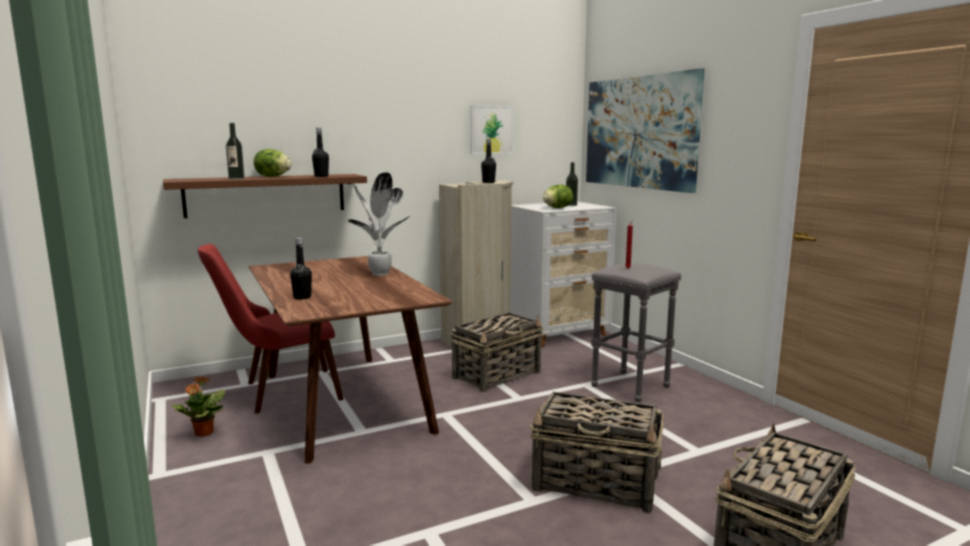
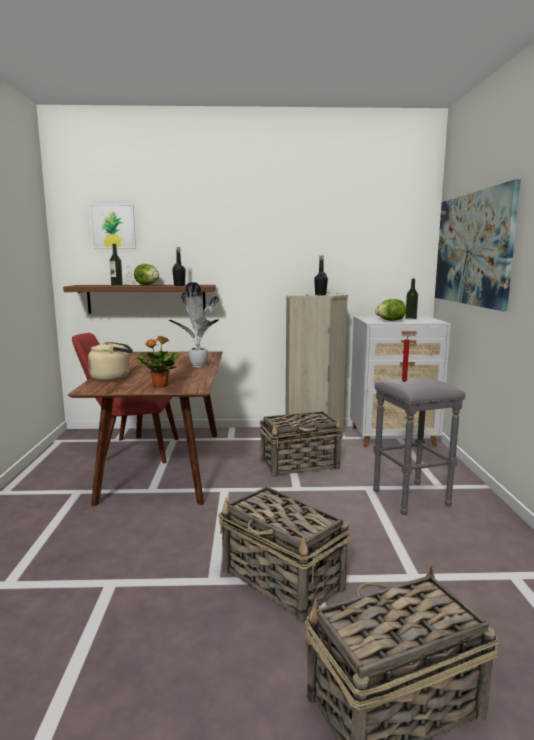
camera: 25 degrees right, 0 degrees up
potted plant [172,377,225,436] -> potted plant moved to [134,336,181,387]
black bottle [290,238,312,300] -> beige kettle [88,341,133,381]
picture [470,105,514,154] -> picture moved to [89,204,136,249]

